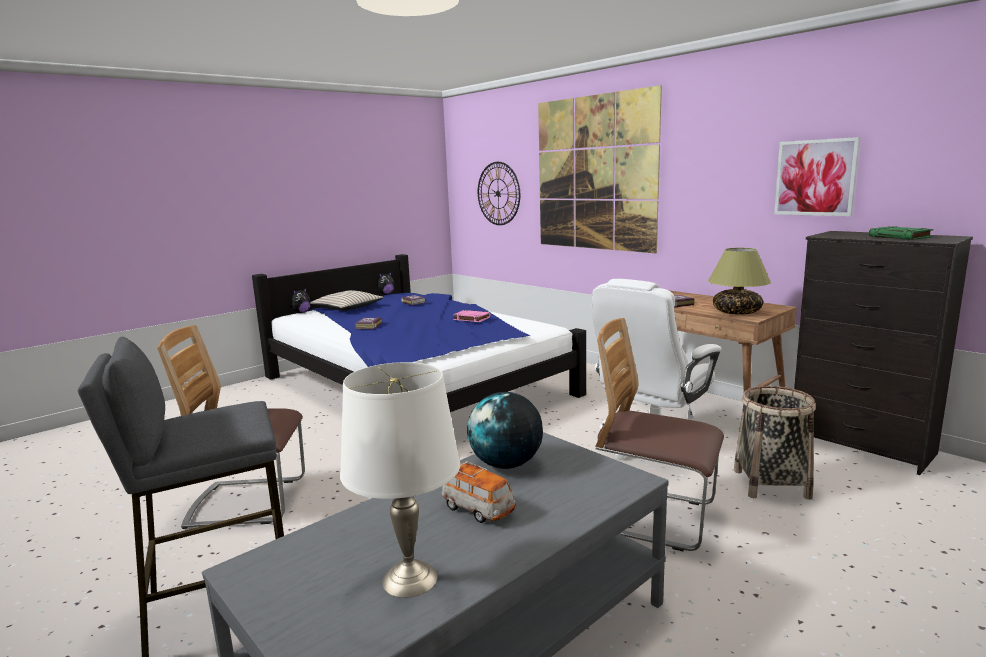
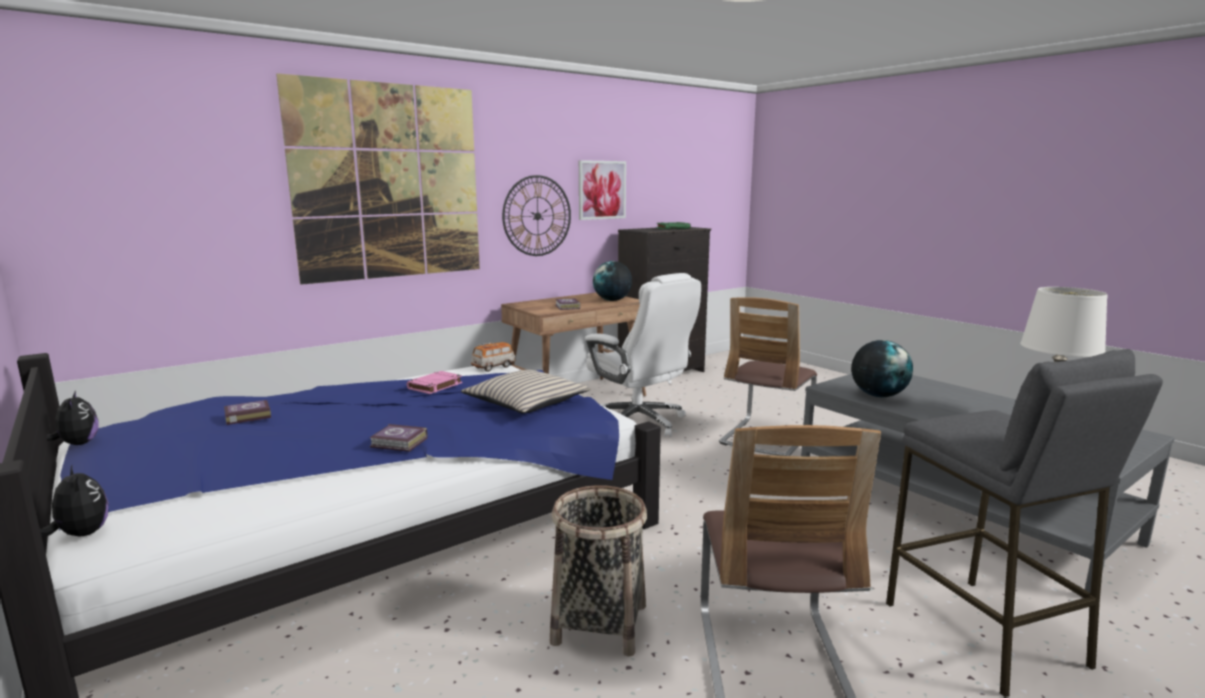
camera: 85 degrees left, 0 degrees up
beige pillow [310,290,384,311] -> beige pillow moved to [461,370,590,413]
toy car [441,461,516,523] -> toy car moved to [471,342,515,372]
wall clock [478,162,520,225] -> wall clock moved to [502,175,571,256]
table lamp [708,248,771,315] -> globe [593,261,632,301]
basket [734,386,816,499] -> basket moved to [550,485,647,657]

